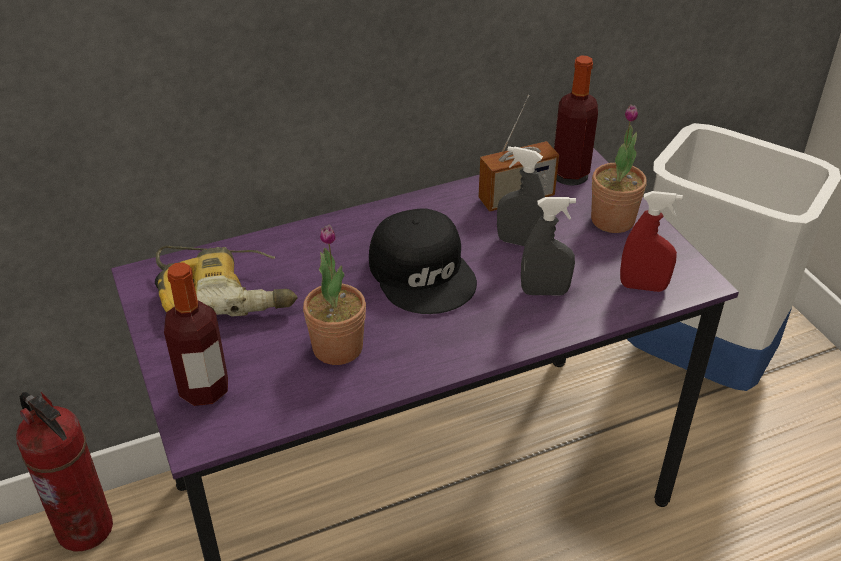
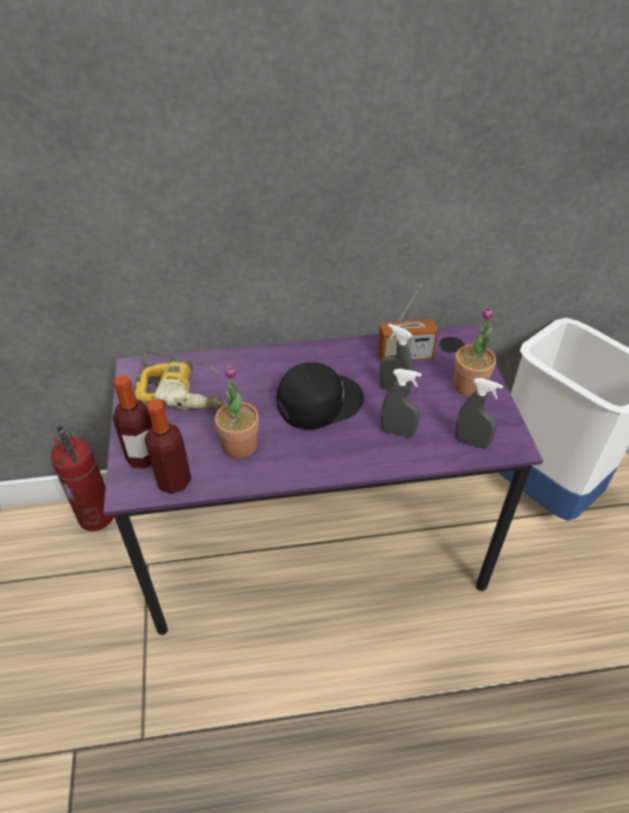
camera: 15 degrees right, 5 degrees up
black cap [369,209,477,314] -> black cap turned 105 degrees counterclockwise [277,362,364,429]
bottle [554,56,598,180] -> bottle moved to [144,399,192,494]
red spray bottle [620,191,683,292] -> grey spray bottle [456,378,503,449]

